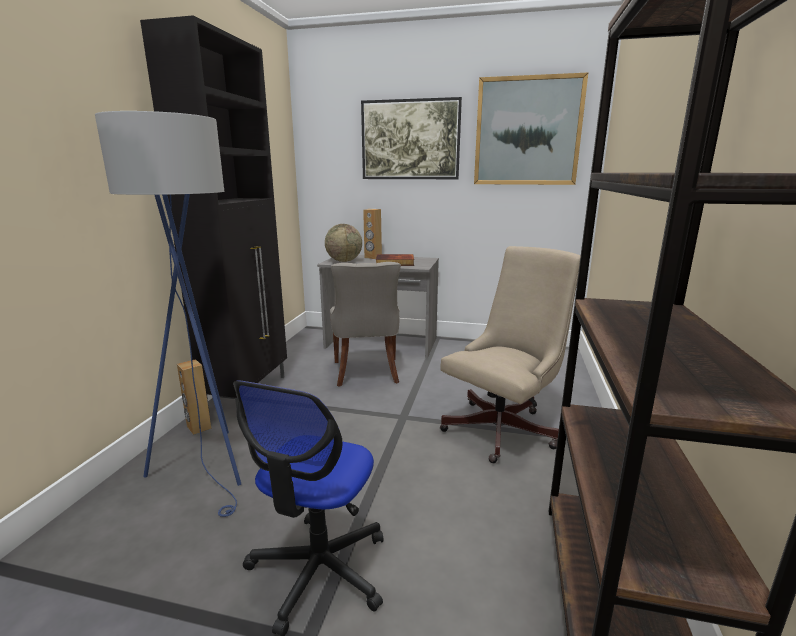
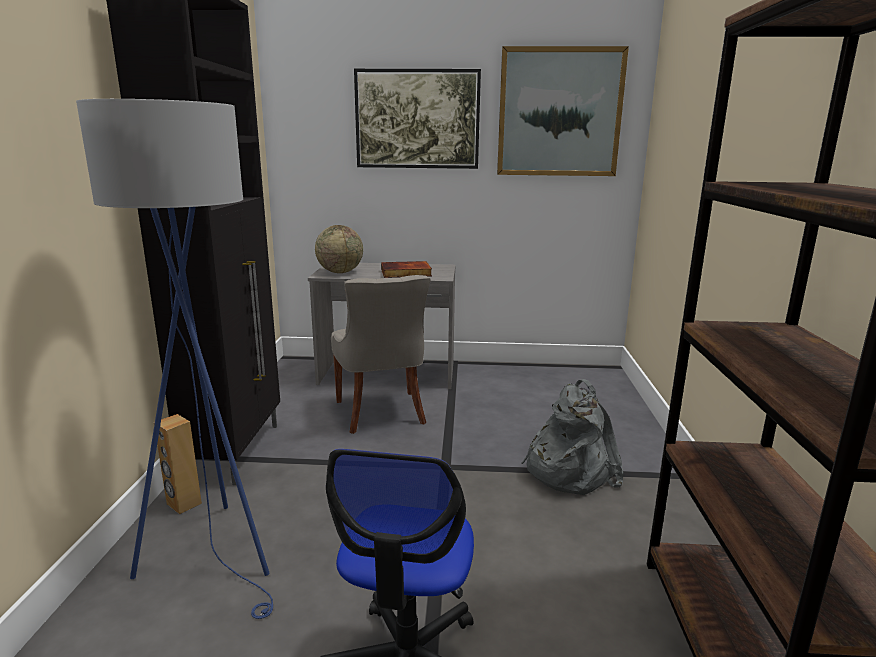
camera: 10 degrees left, 0 degrees up
brown speaker [363,209,382,259] -> none
beige office chair [440,246,581,463] -> grey backpack [521,379,624,495]

